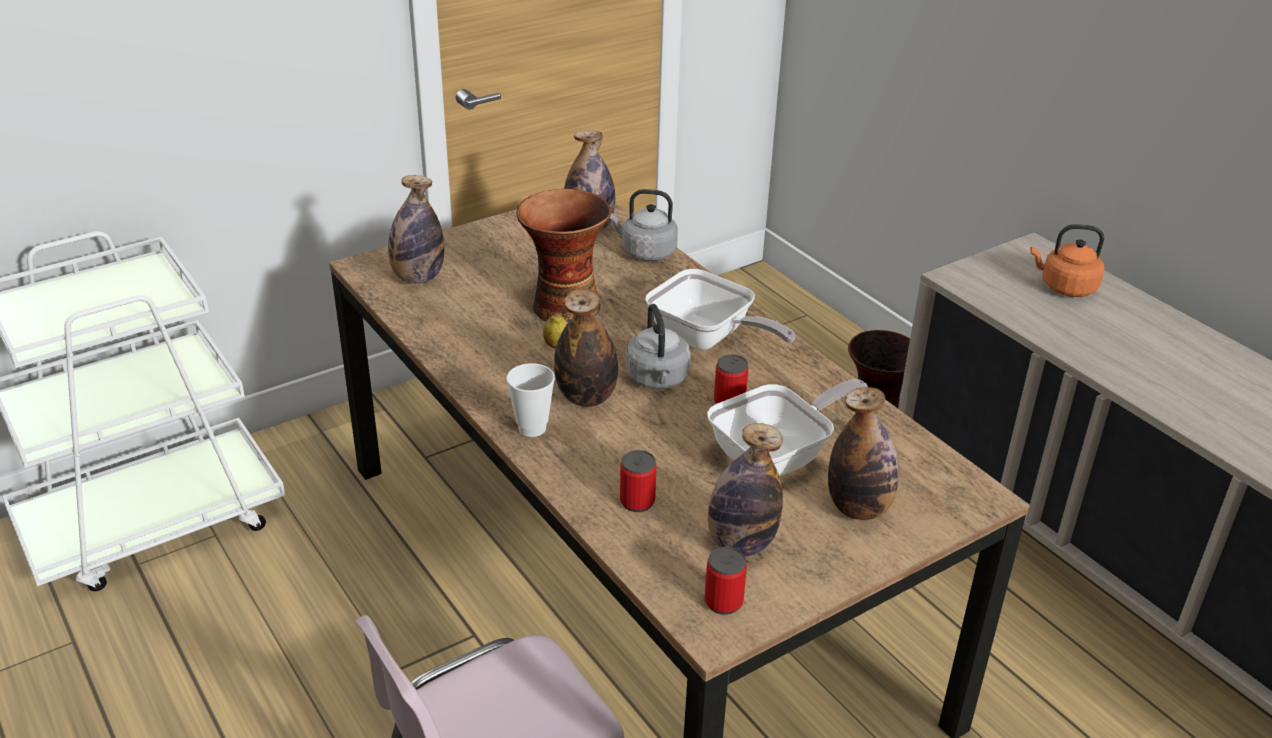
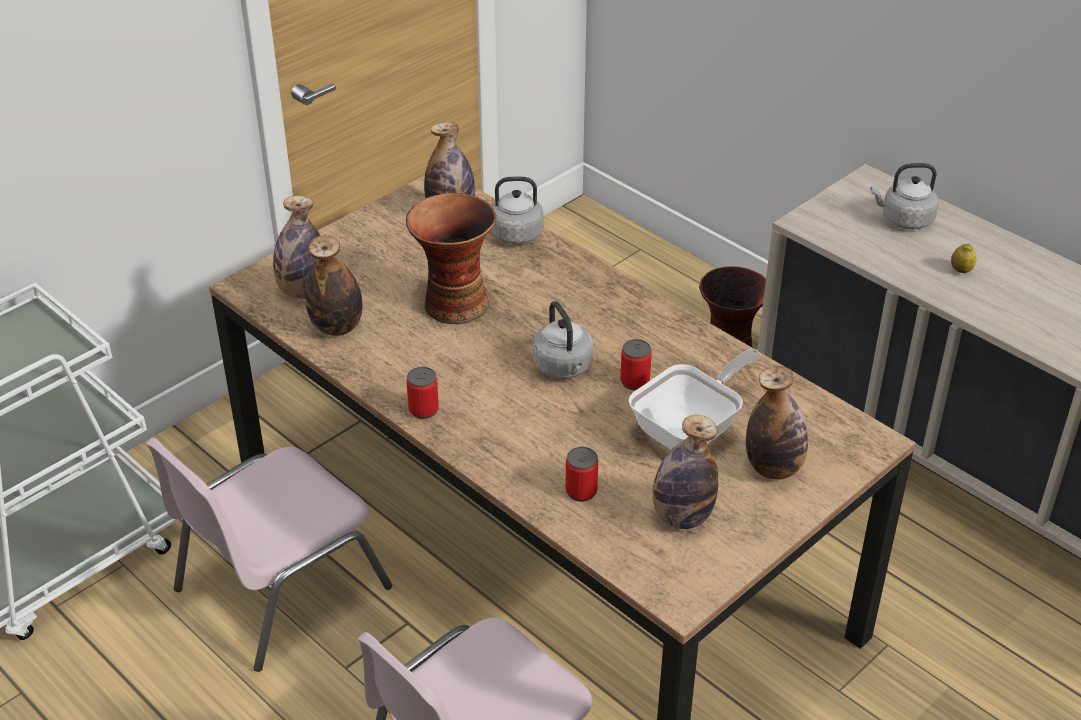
camera: 10 degrees left, 5 degrees up
cup [506,363,555,437] -> none
lemon [543,314,567,348] -> lemon moved to [951,244,976,273]
bottle [554,289,618,407] -> bottle moved to [305,235,362,336]
frying pan [645,269,796,350] -> none
can [705,547,747,615] -> can moved to [406,367,439,419]
orange kettle [1030,224,1104,297] -> grey kettle [870,163,939,230]
none -> pink chair [146,438,392,672]

